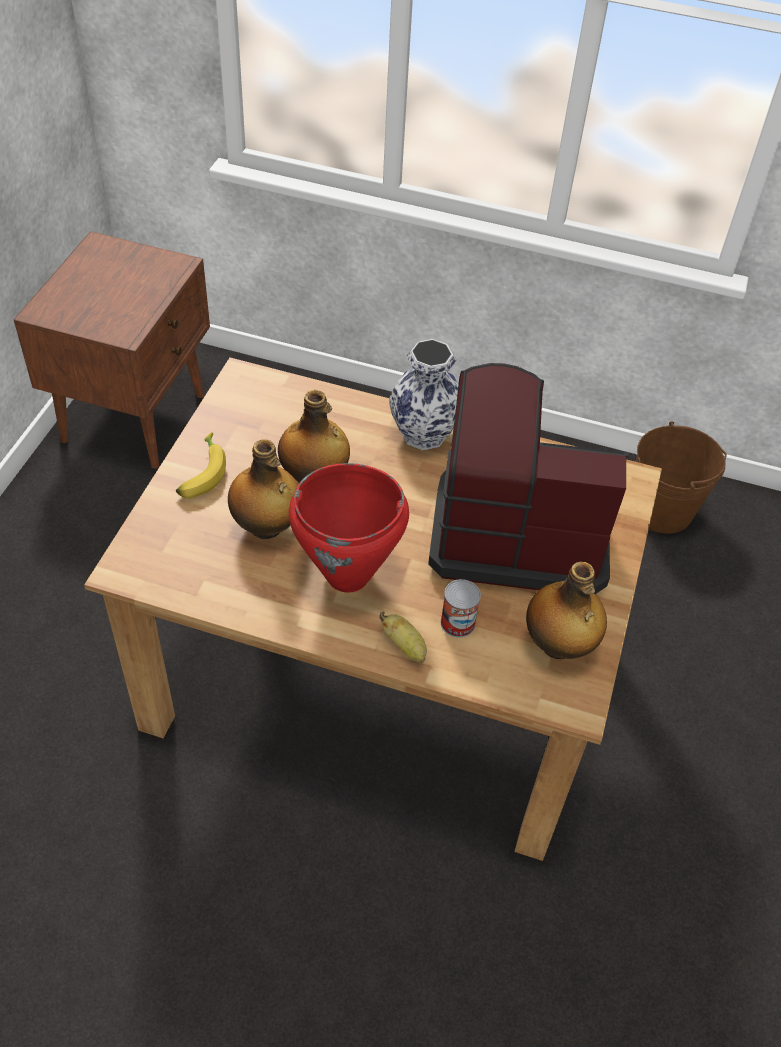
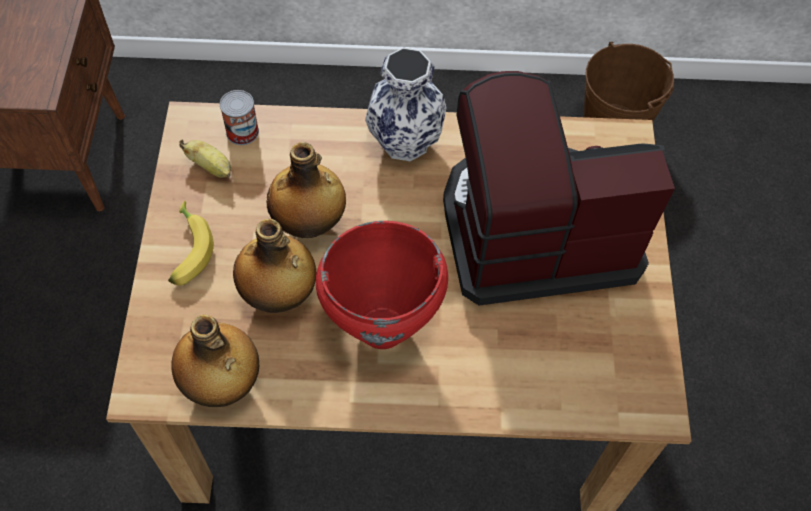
camera: 15 degrees left, 10 degrees up
banana [379,611,427,663] -> banana moved to [179,139,231,178]
can [440,579,481,637] -> can moved to [220,90,259,145]
bottle [526,562,607,659] -> bottle moved to [171,315,259,407]

